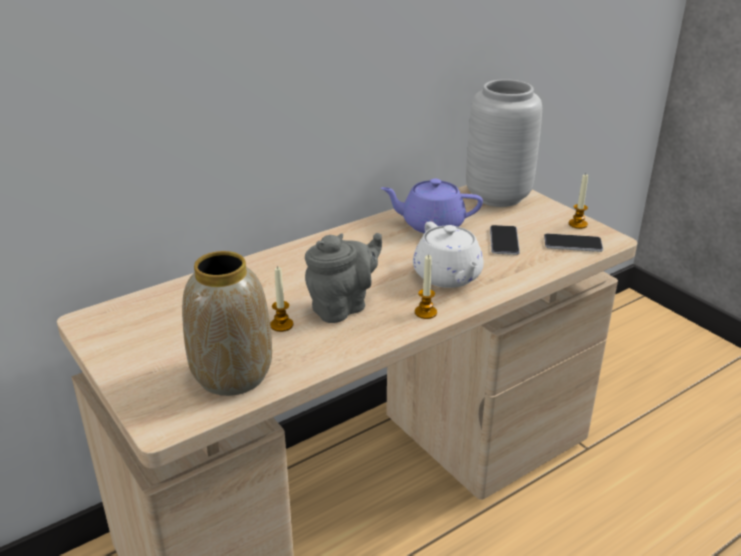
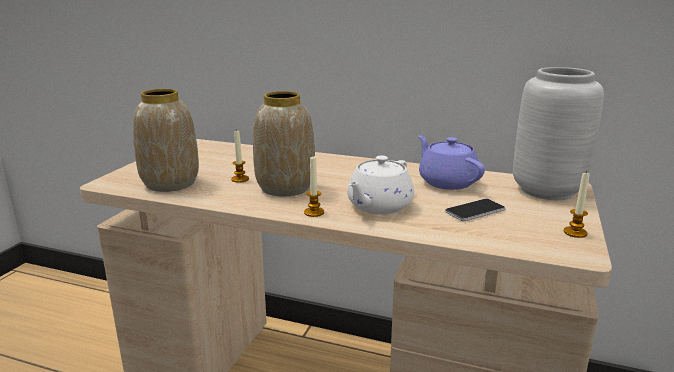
camera: 55 degrees right, 10 degrees down
grey teapot [305,233,382,323] -> vase [253,91,315,197]
phone [544,233,603,252] -> none

